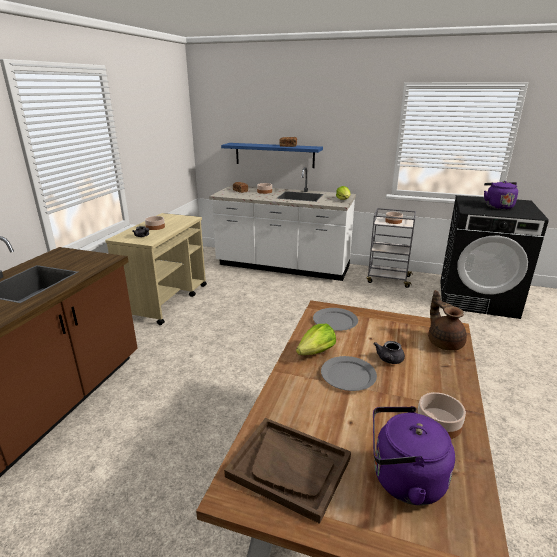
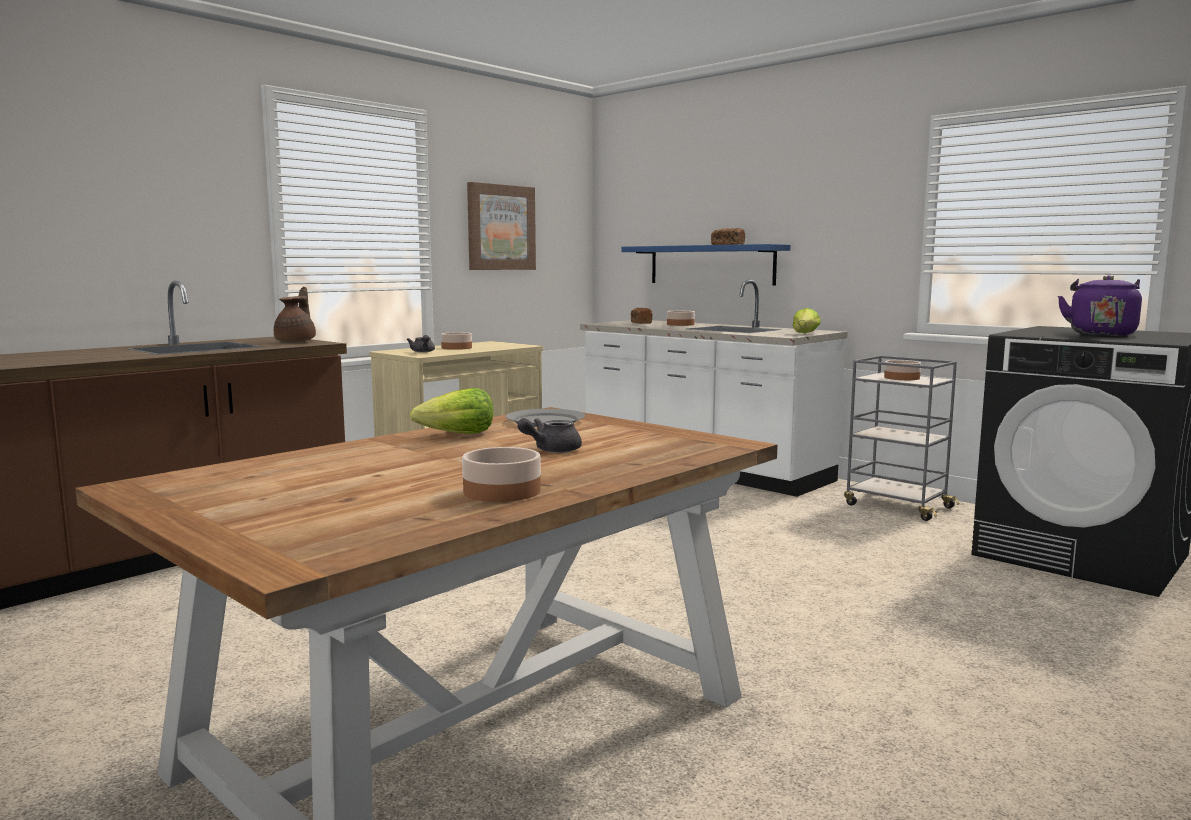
camera: 25 degrees right, 15 degrees down
brown tray [224,418,351,524] -> none
grey plate [321,356,377,391] -> none
purple kettle [373,406,455,505] -> none
brown teapot [428,290,467,350] -> brown teapot moved to [274,287,316,342]
none -> picture [467,182,536,270]

